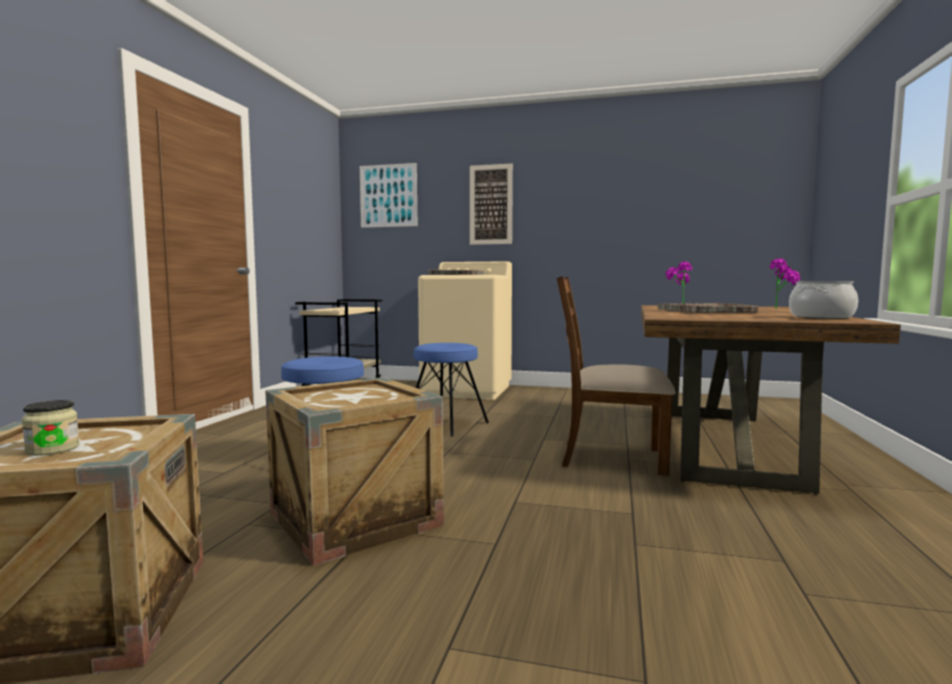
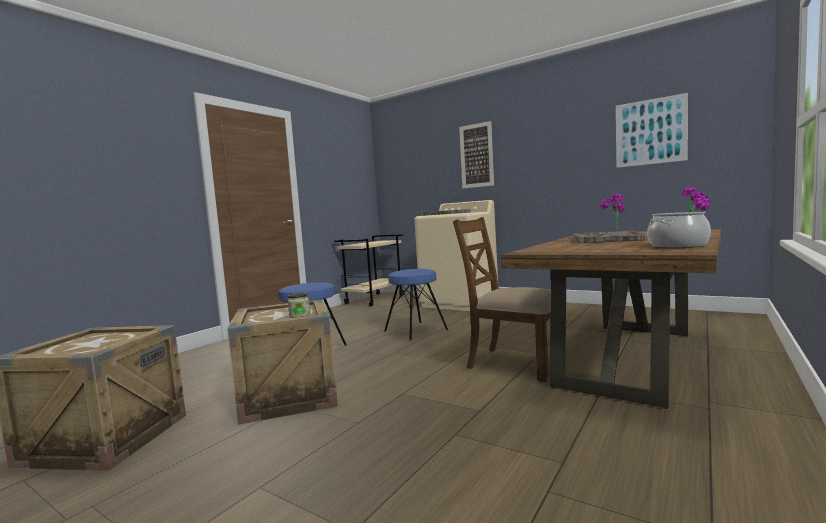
camera: 20 degrees right, 0 degrees up
jar [22,400,80,456] -> jar moved to [288,293,310,318]
picture [360,163,417,228] -> picture moved to [616,93,688,168]

